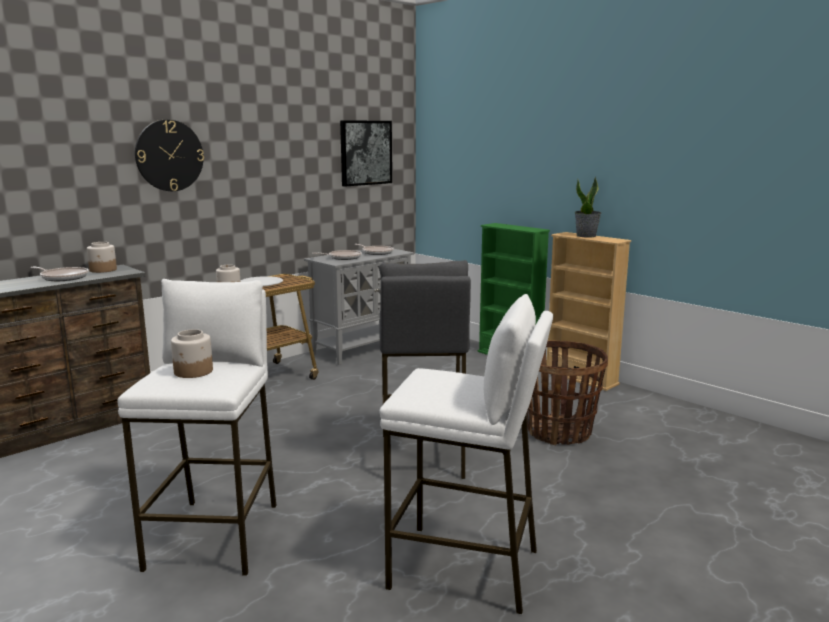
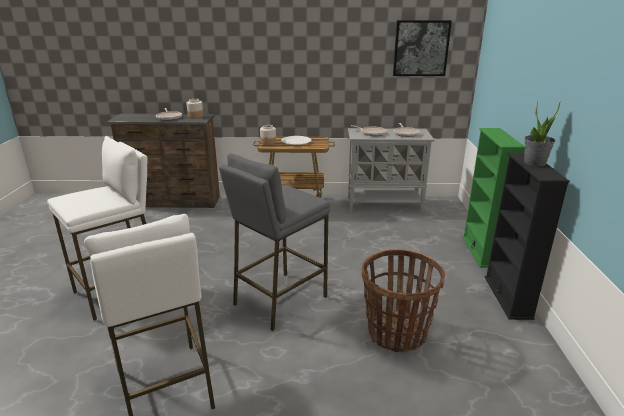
camera: 45 degrees right, 10 degrees up
wall clock [135,120,204,191] -> none
jar [171,329,213,378] -> none
beige bookcase [546,232,631,391] -> black bookcase [485,153,569,320]

